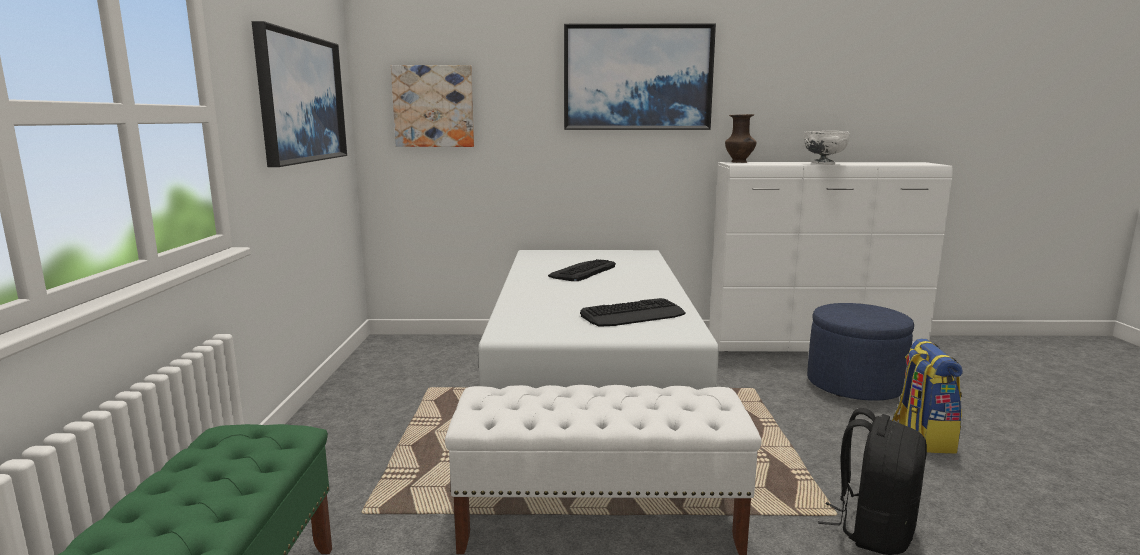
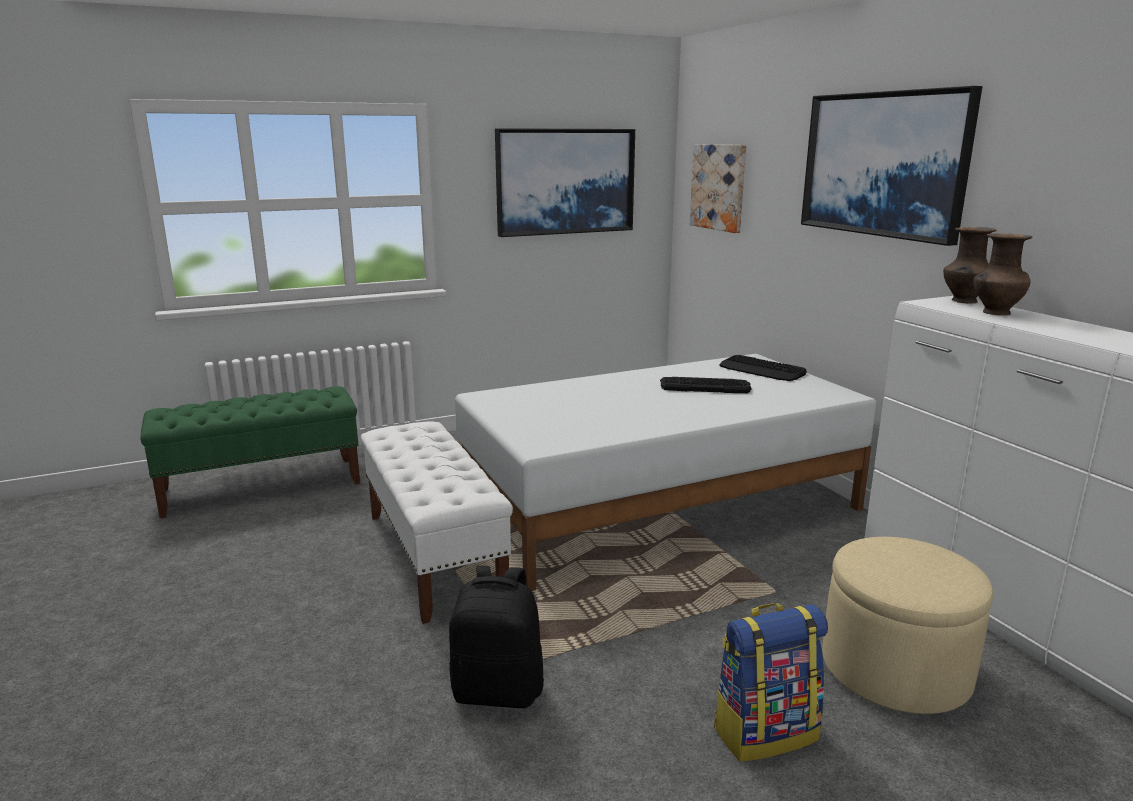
camera: 65 degrees right, 5 degrees up
keyboard [580,298,686,327] -> keyboard moved to [719,355,807,381]
white bowl [804,131,850,165] -> none
blue ottoman [807,303,914,401] -> beige ottoman [822,537,993,714]
none -> brown vase [973,234,1032,315]

